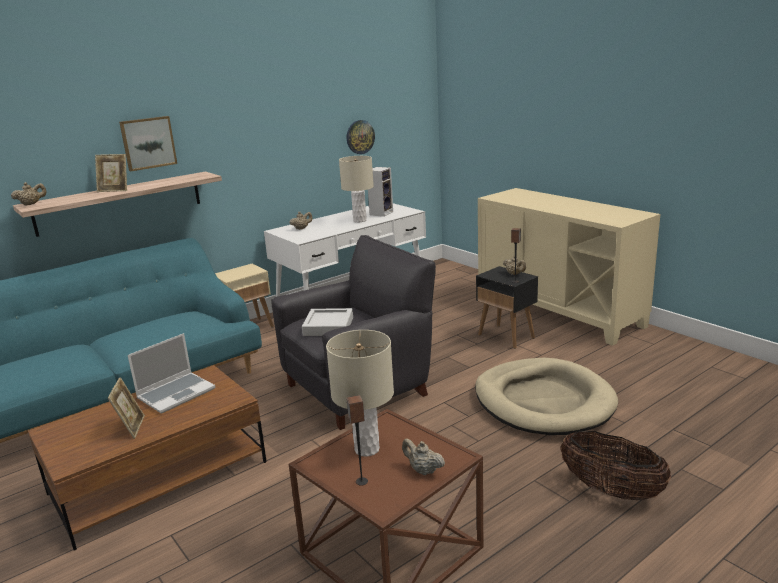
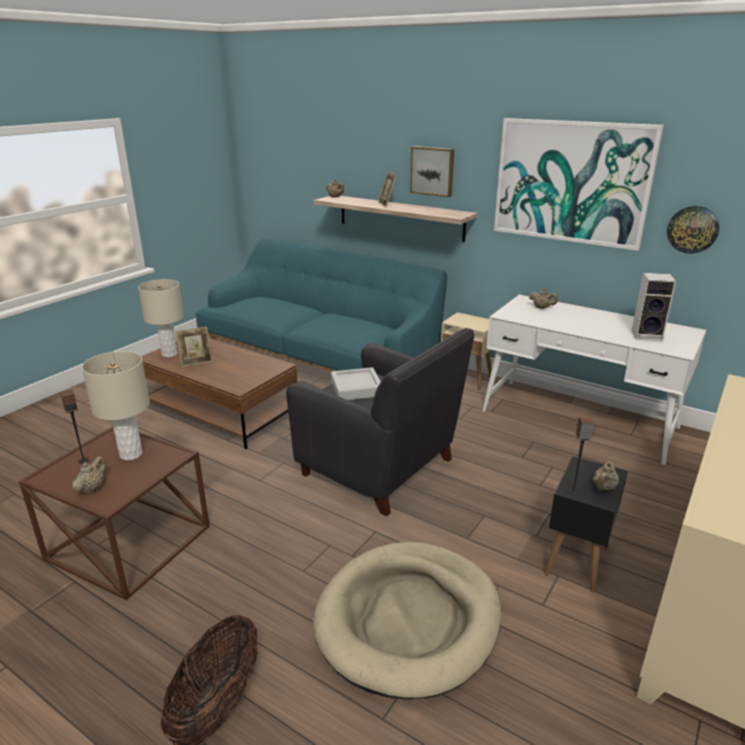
camera: 70 degrees right, 5 degrees up
laptop [128,333,215,413] -> none
beige table lamp [339,156,374,222] -> beige table lamp moved to [138,279,184,357]
none -> picture [494,118,664,251]

